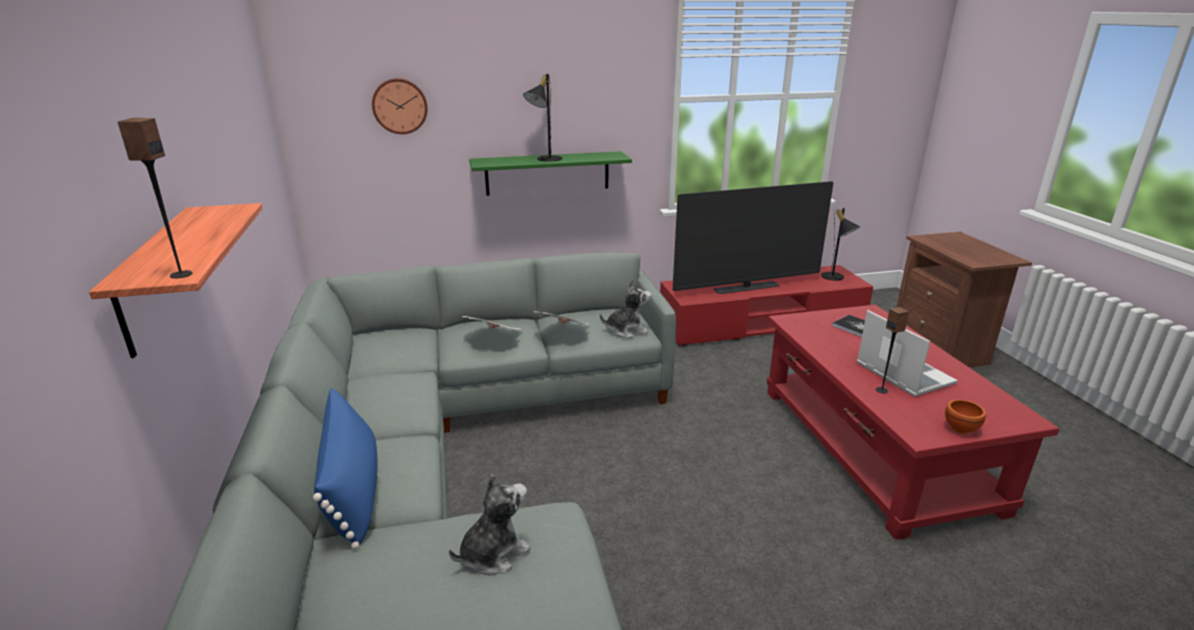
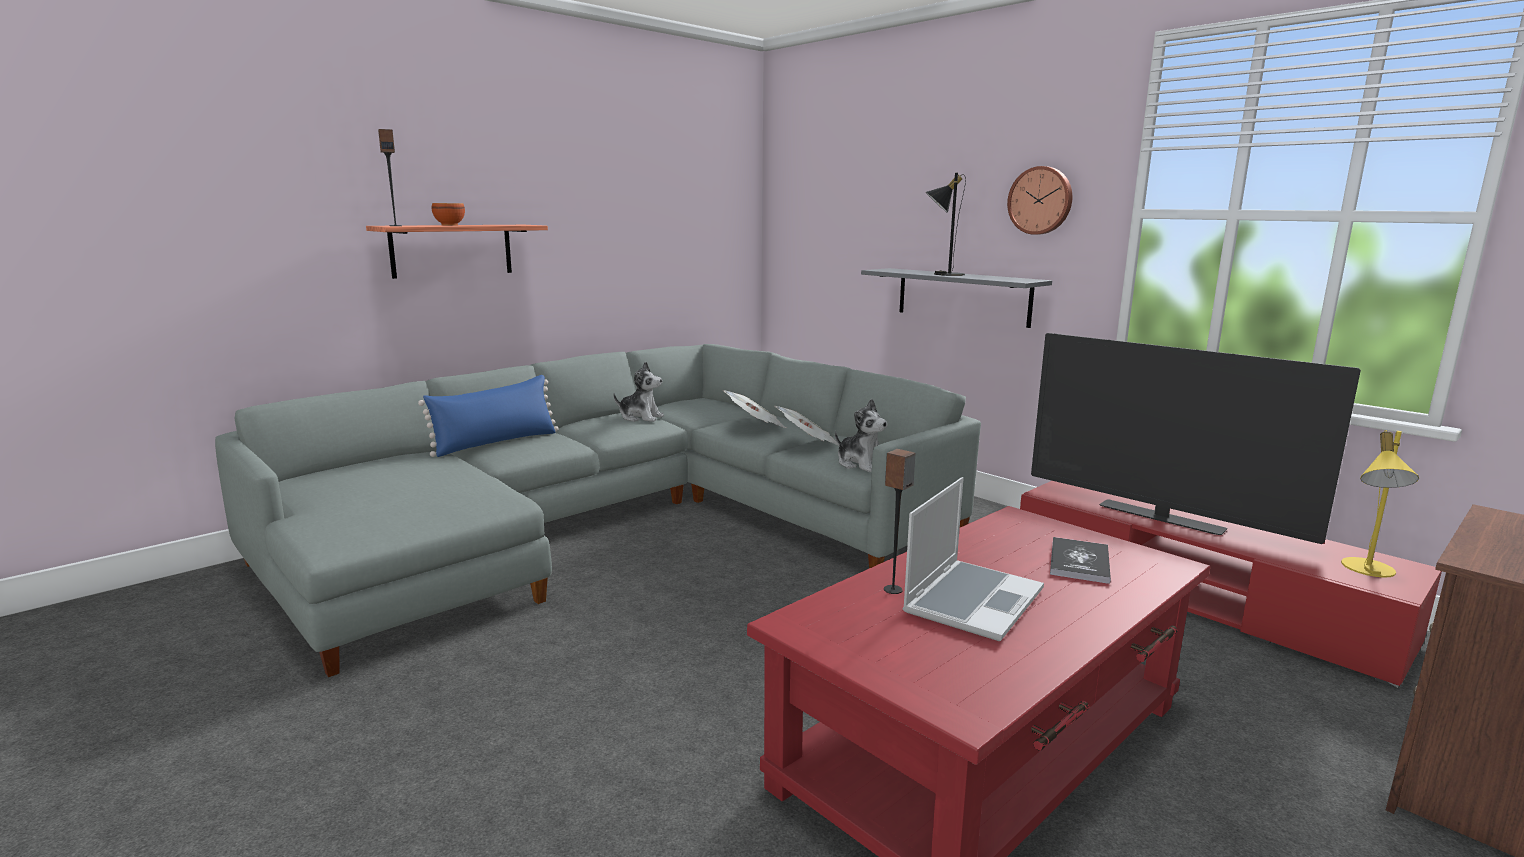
camera: 60 degrees right, 10 degrees down
wall clock [372,78,428,134] -> wall clock moved to [1007,166,1072,235]
plush toy [449,475,531,575] -> plush toy moved to [613,362,664,422]
green shelf [469,151,632,196] -> grey shelf [861,268,1052,328]
black table lamp [821,208,860,281] -> yellow table lamp [1341,430,1419,578]
brown bowl [945,400,986,434] -> brown bowl moved to [432,203,465,226]

